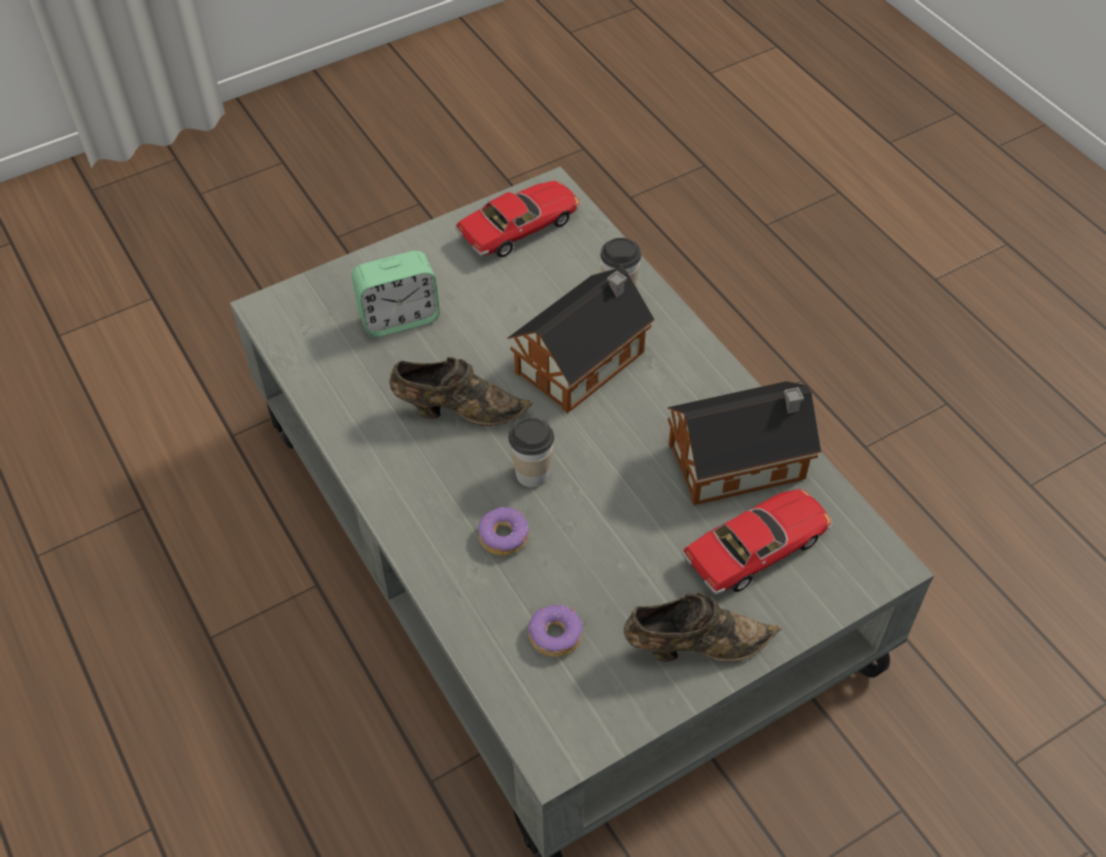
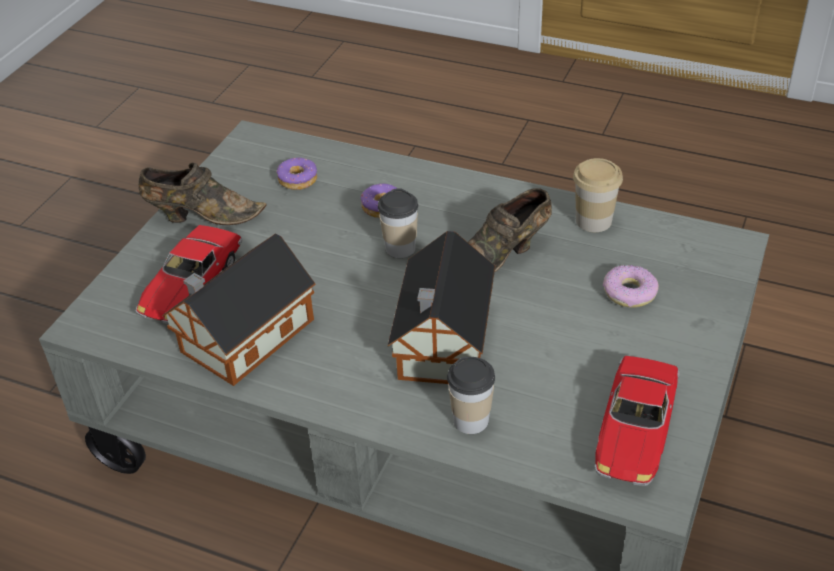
camera: 145 degrees right, 10 degrees down
alarm clock [352,250,440,337] -> donut [603,265,659,307]
brown shoe [623,592,782,662] -> brown shoe turned 135 degrees counterclockwise [138,163,267,225]
none -> cup [573,158,623,232]

